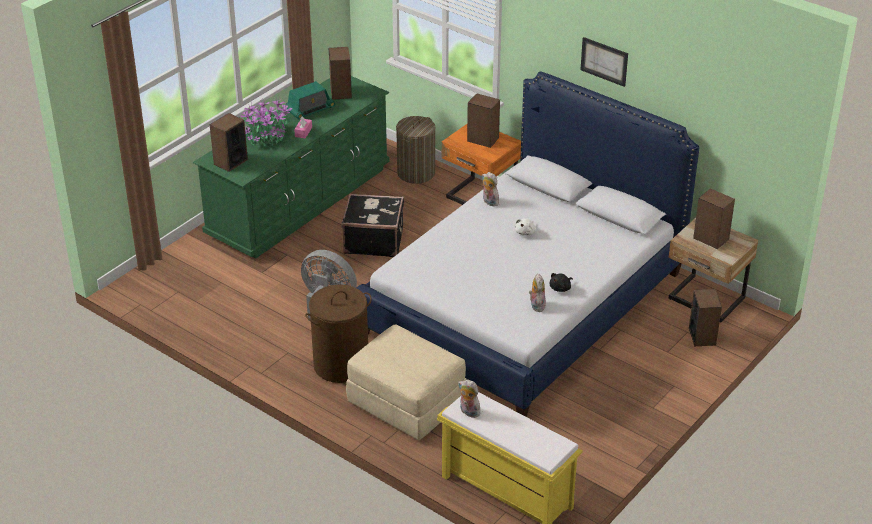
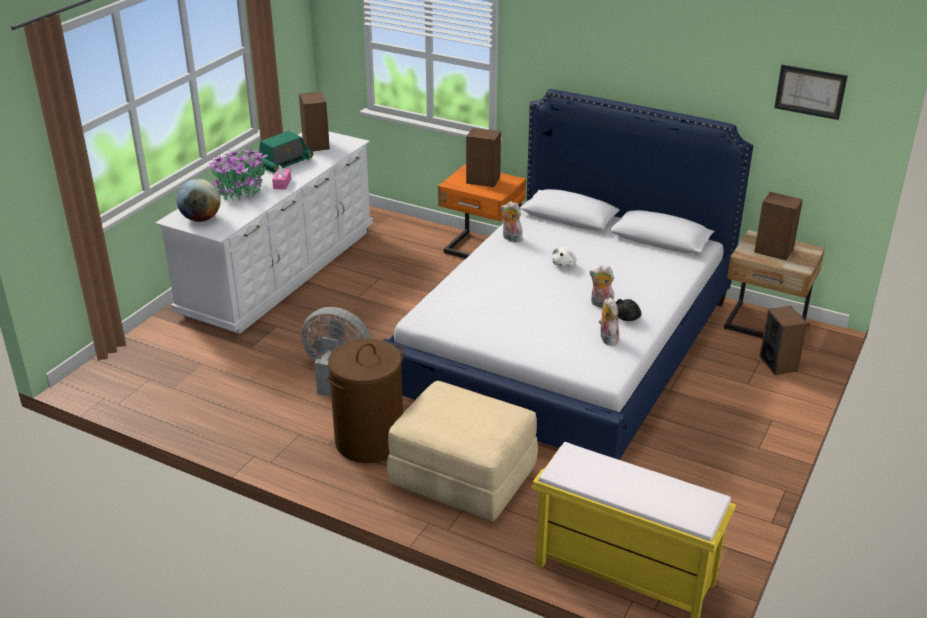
camera: 10 degrees left, 5 degrees down
green dresser [193,76,390,259] -> white dresser [155,131,373,334]
speaker [210,113,248,172] -> globe [176,179,221,222]
black suitcase [341,194,404,257] -> none
laundry basket [396,116,435,184] -> none
plush toy [458,380,480,418] -> plush toy moved to [589,265,614,308]
picture [580,37,628,87] -> picture moved to [774,65,848,120]

